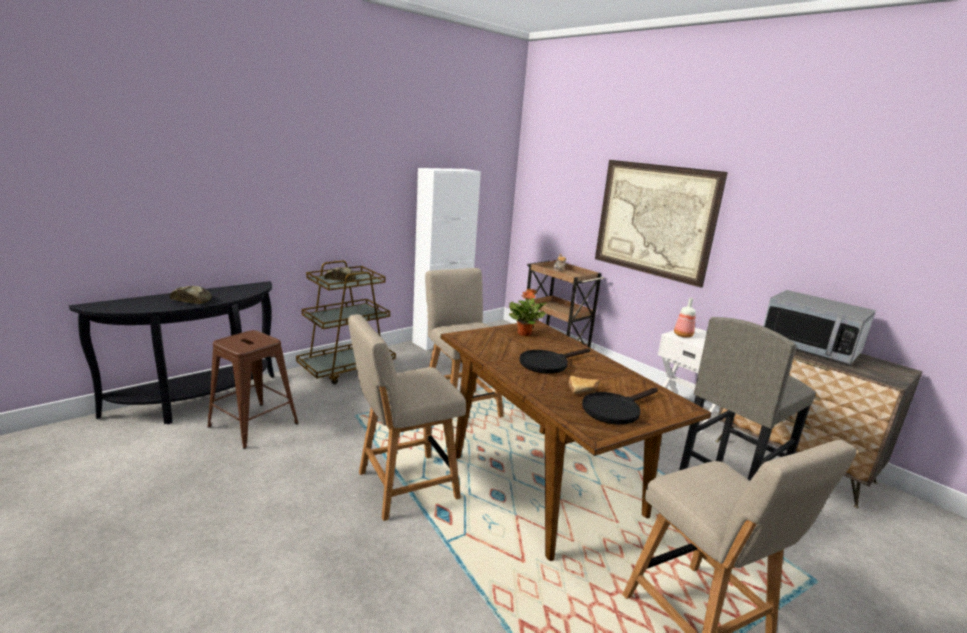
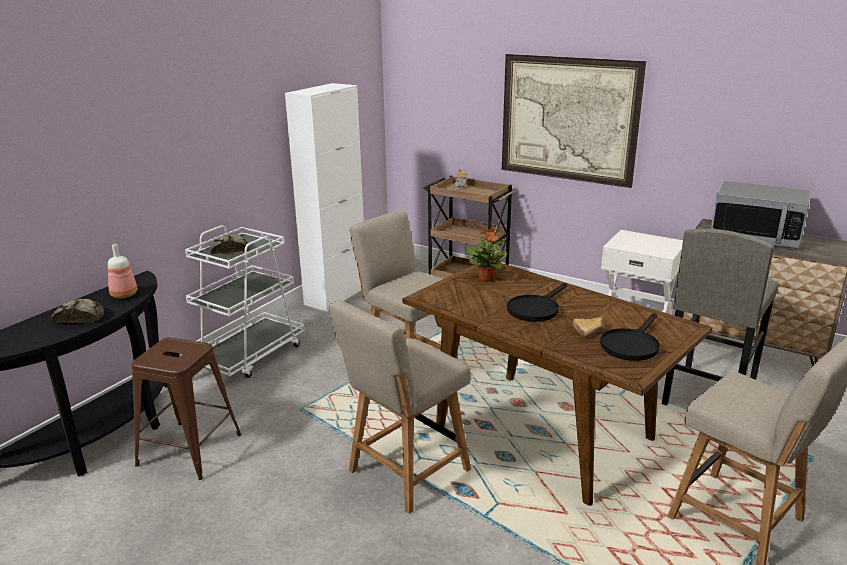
camera: 15 degrees left, 5 degrees up
brown cart [296,261,396,384] -> white cart [185,225,305,378]
bottle [674,298,696,338] -> bottle moved to [108,244,137,298]

